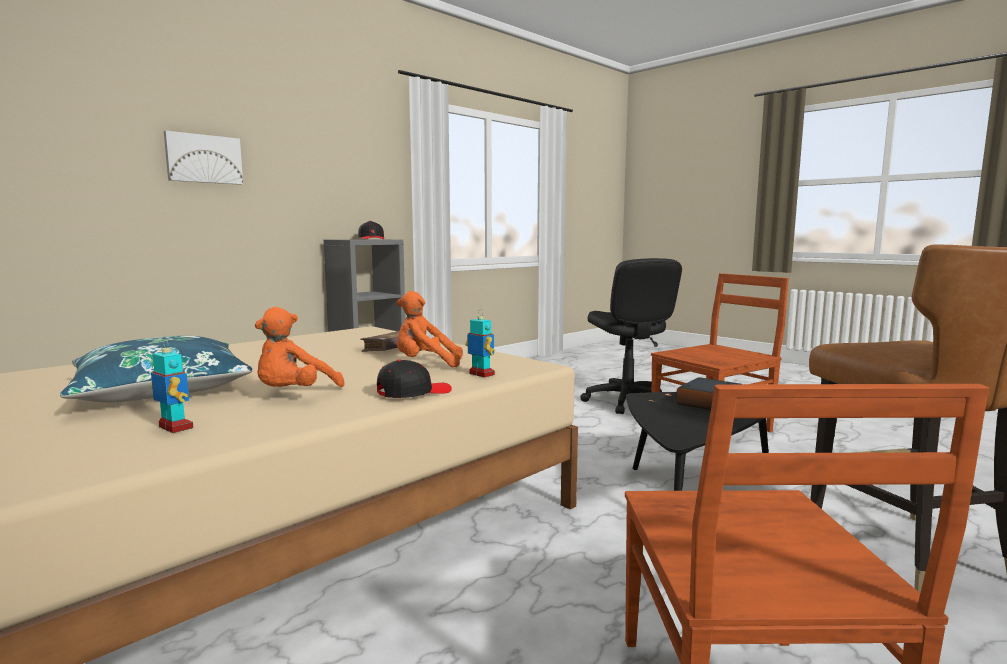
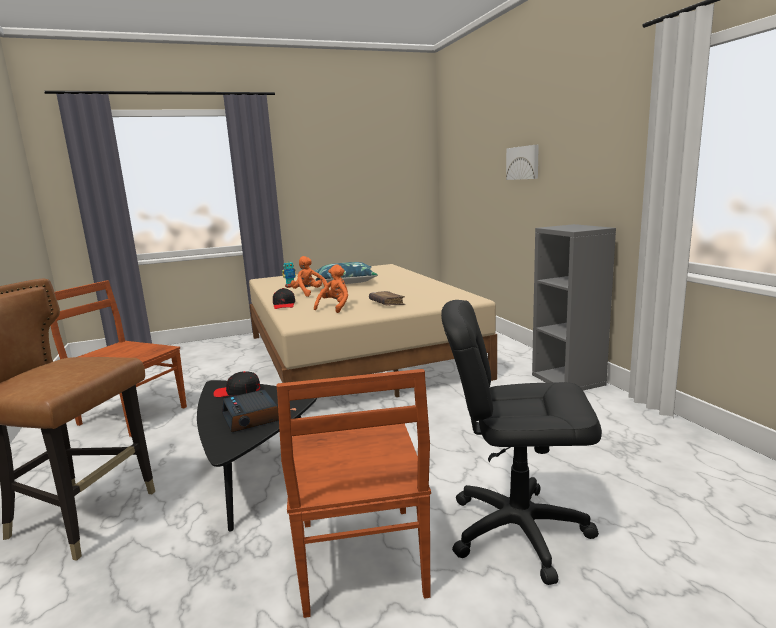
camera: 115 degrees right, 5 degrees up
black cap [358,221,384,239] -> black cap moved to [213,371,260,397]
toy robot [465,309,495,378] -> none

